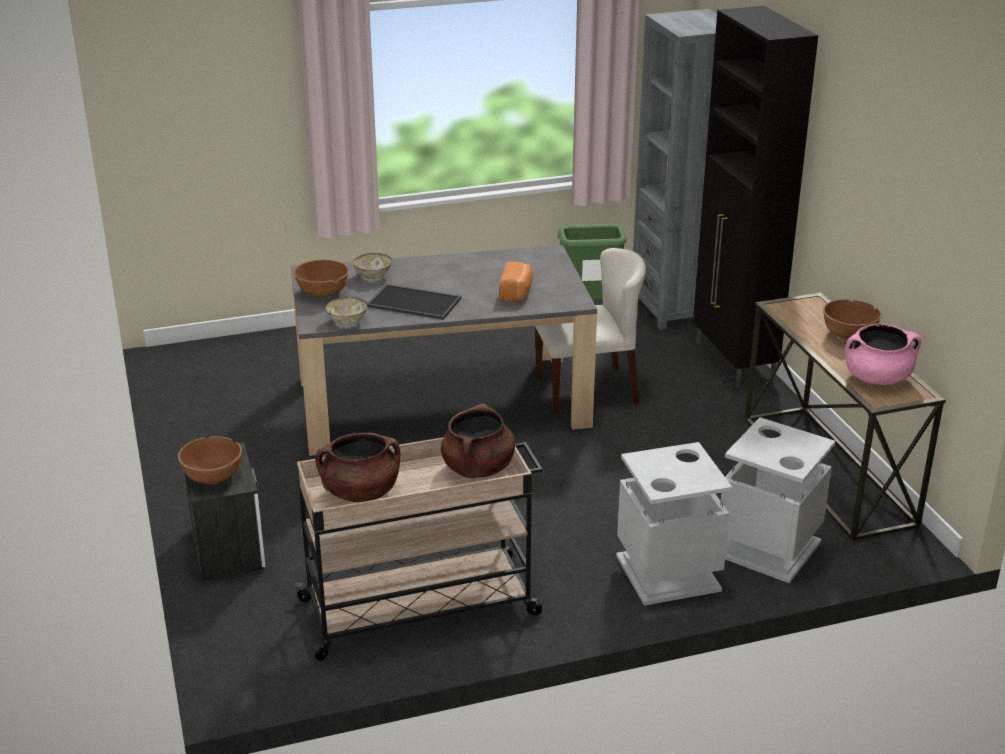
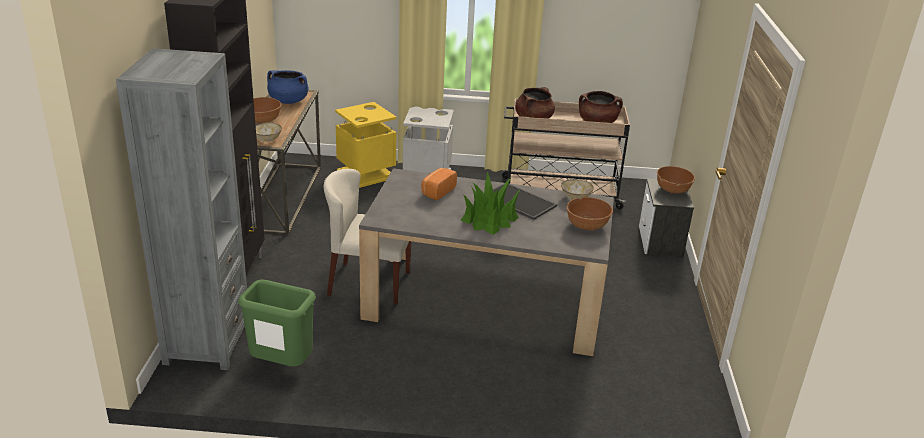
camera: 160 degrees left, 0 degrees up
bowl [353,253,392,279] -> bowl moved to [256,123,282,142]
grey trash can [721,417,835,583] -> yellow trash can [335,102,397,188]
pink cooking pot [845,323,921,385] -> blue cooking pot [267,70,308,104]
none -> potted plant [460,172,520,235]

